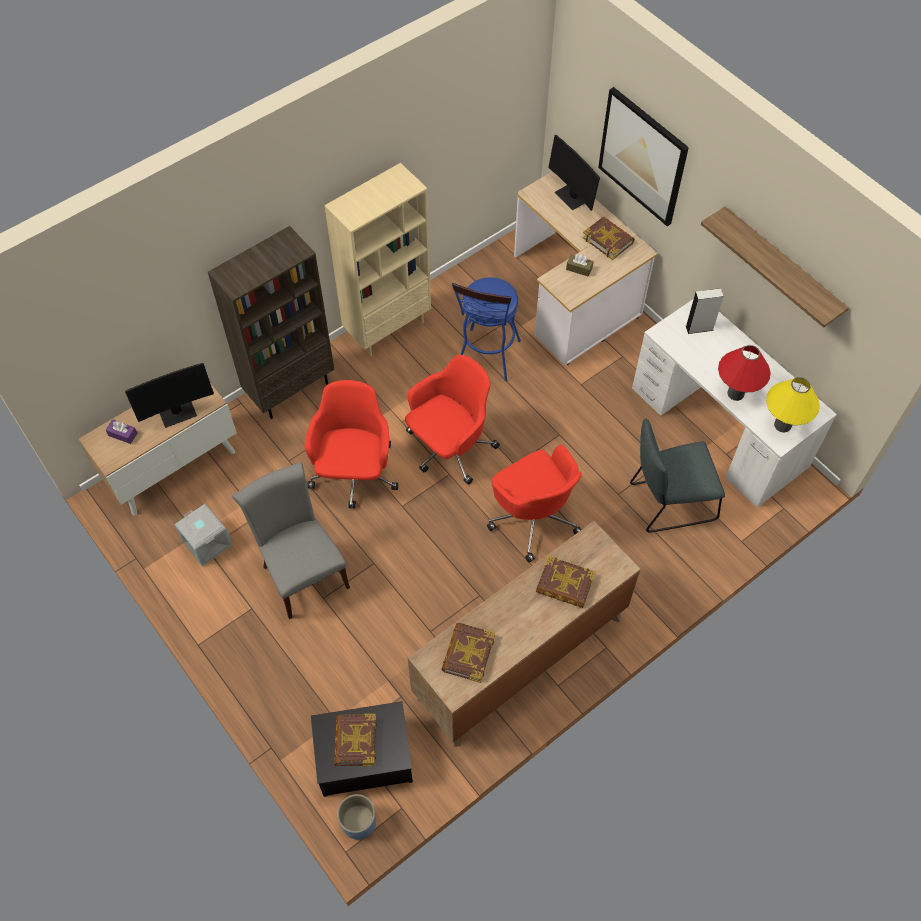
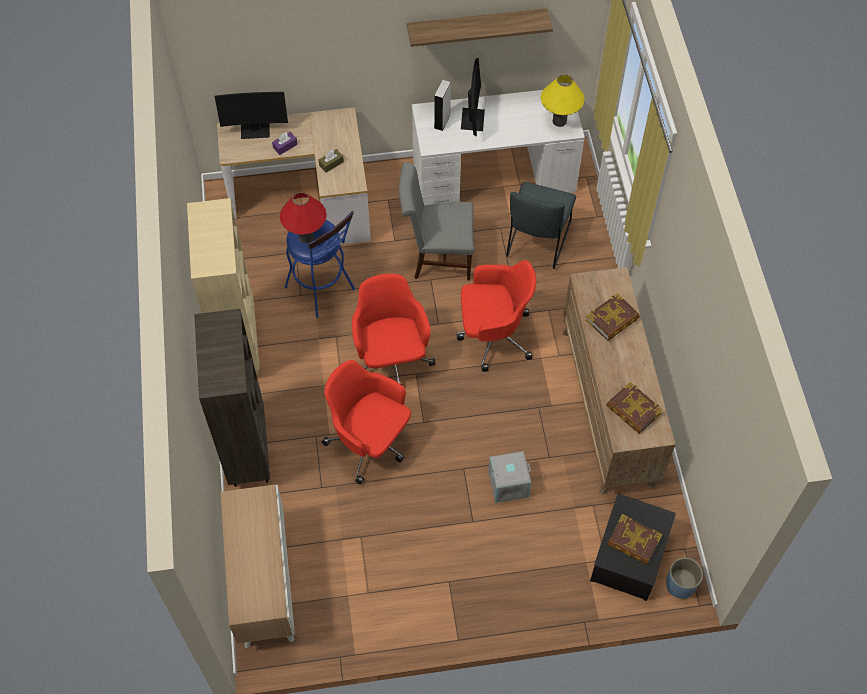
camera: 60 degrees left, 0 degrees up
purple tissue box [106,420,137,444] -> purple tissue box moved to [272,132,298,155]
monitor [125,363,214,428] -> monitor moved to [461,58,485,136]
grey storage box [174,503,232,566] -> grey storage box moved to [488,451,531,503]
grey chair [232,462,350,619] -> grey chair moved to [399,162,474,280]
book [582,216,635,260] -> none
picture [598,87,689,226] -> none
red table lamp [718,345,771,401] -> red table lamp moved to [280,192,327,243]

